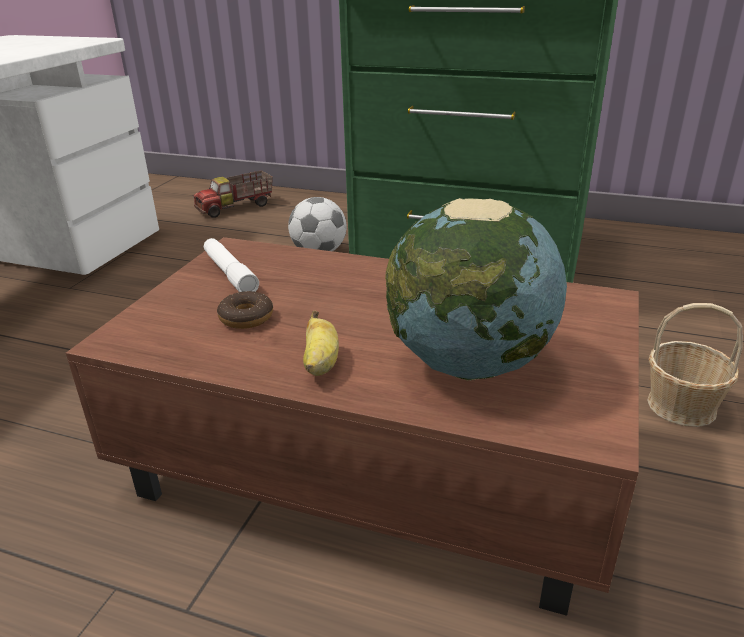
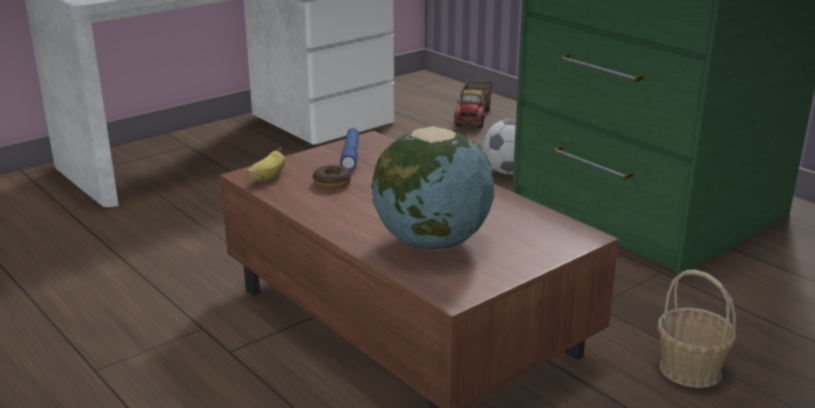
camera: 30 degrees right, 5 degrees down
toy truck [193,170,273,218] -> toy truck turned 75 degrees counterclockwise [454,80,492,128]
white flashlight [204,238,259,292] -> blue flashlight [340,128,359,171]
banana [303,311,339,376] -> banana moved to [246,147,285,181]

